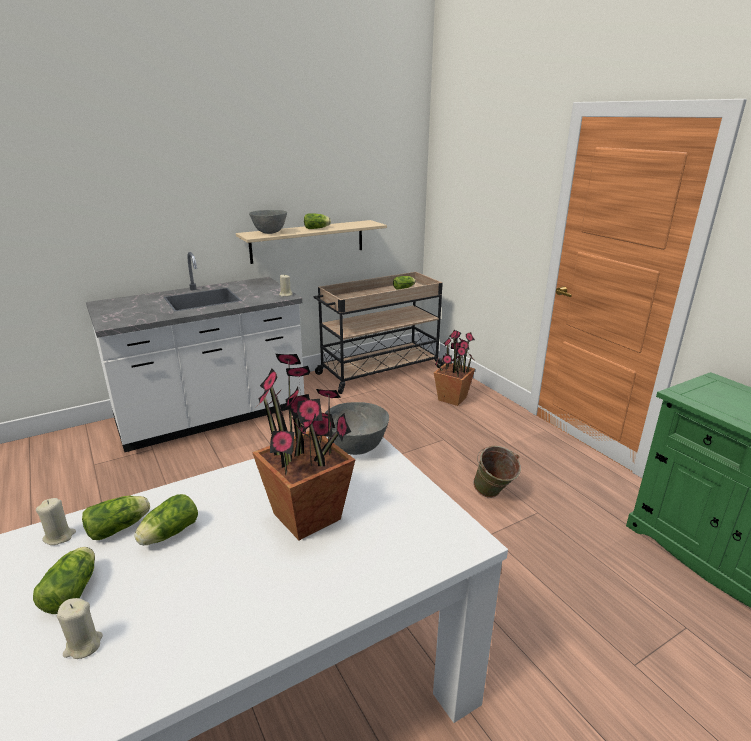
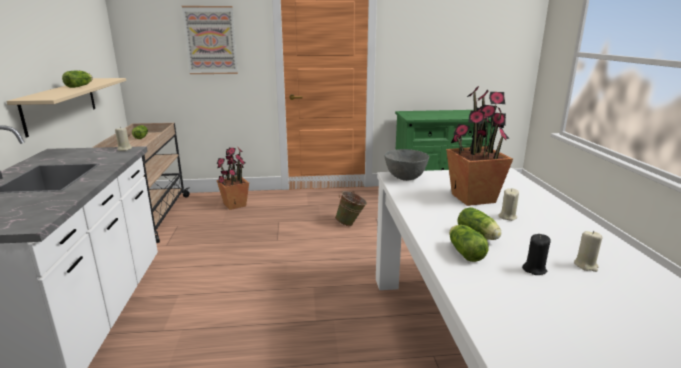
camera: 65 degrees left, 5 degrees down
lettuce [33,547,95,614] -> black candle [522,234,551,275]
beige candle [36,498,76,545] -> beige candle moved to [498,188,519,221]
grey bowl [249,210,287,234] -> none
none -> picture [182,6,238,74]

